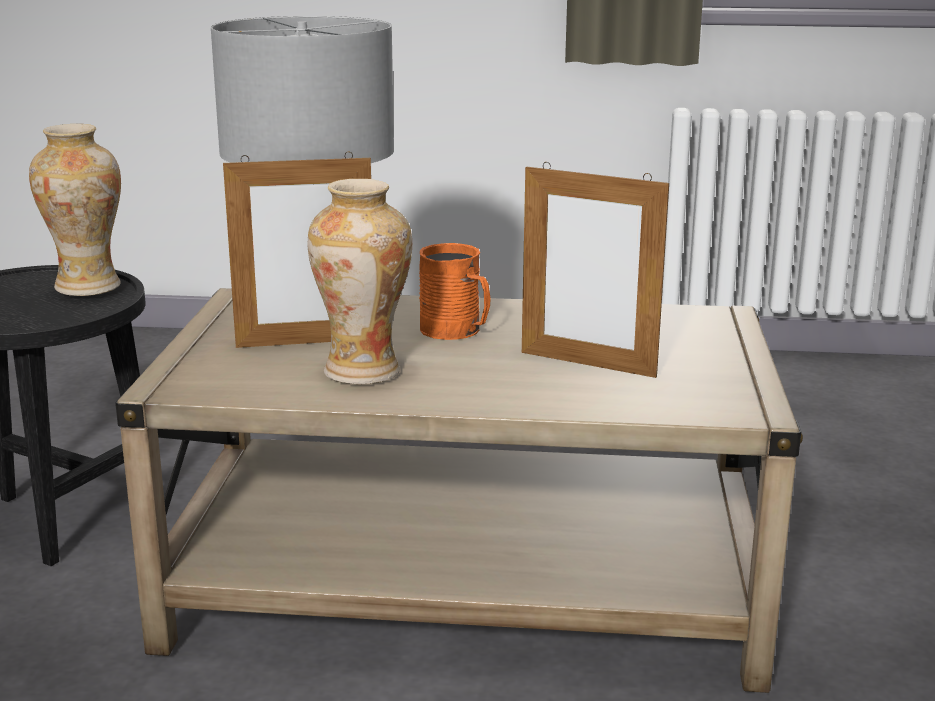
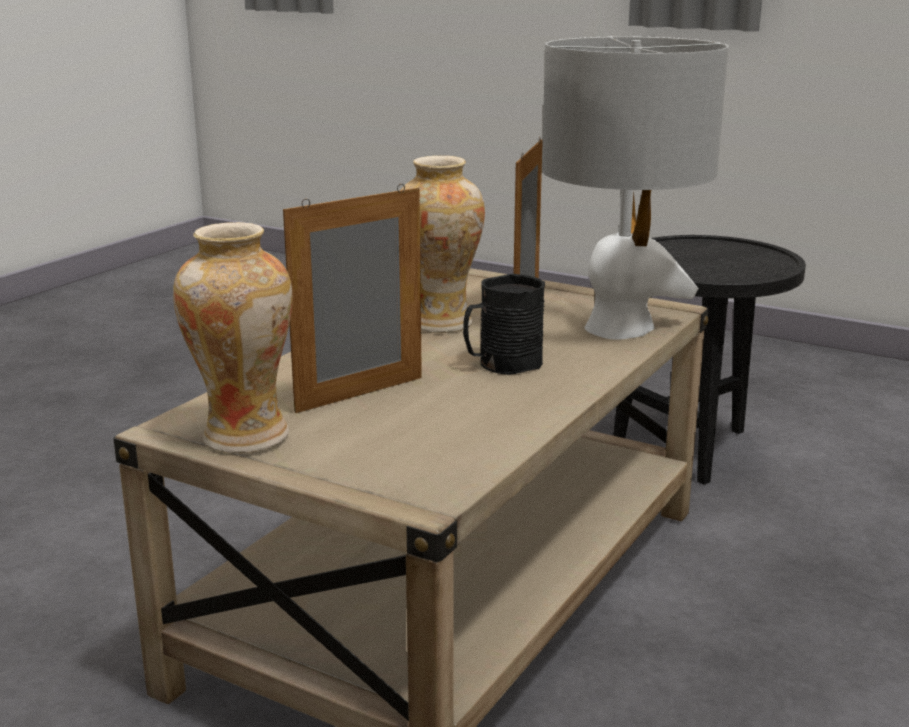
camera: 115 degrees right, 0 degrees up
vase [29,124,121,296] -> vase moved to [173,222,292,453]
orange mug [419,243,491,340] -> black mug [463,274,545,375]

